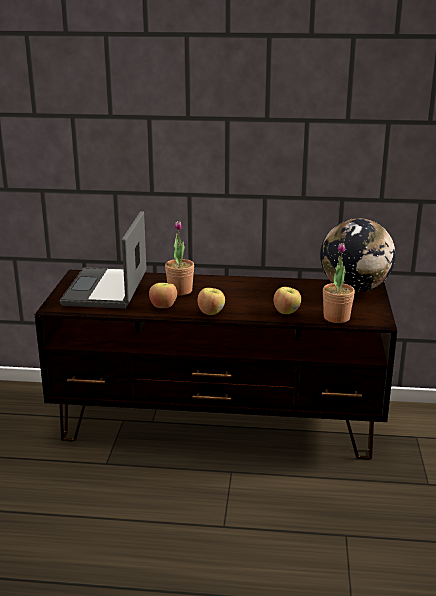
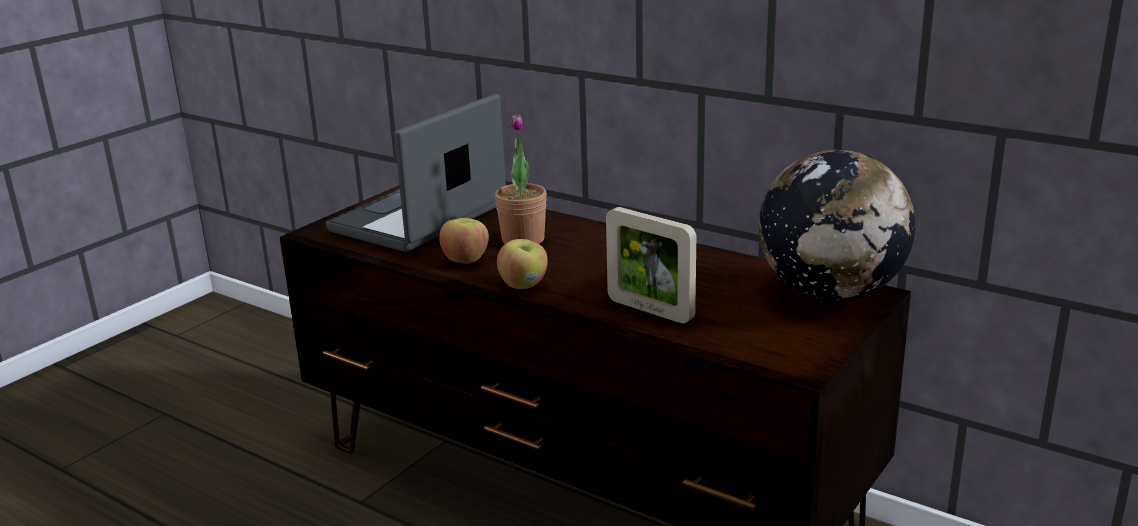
camera: 30 degrees right, 0 degrees up
apple [274,287,301,314] -> picture frame [606,207,696,324]
potted plant [323,243,355,323] -> none

